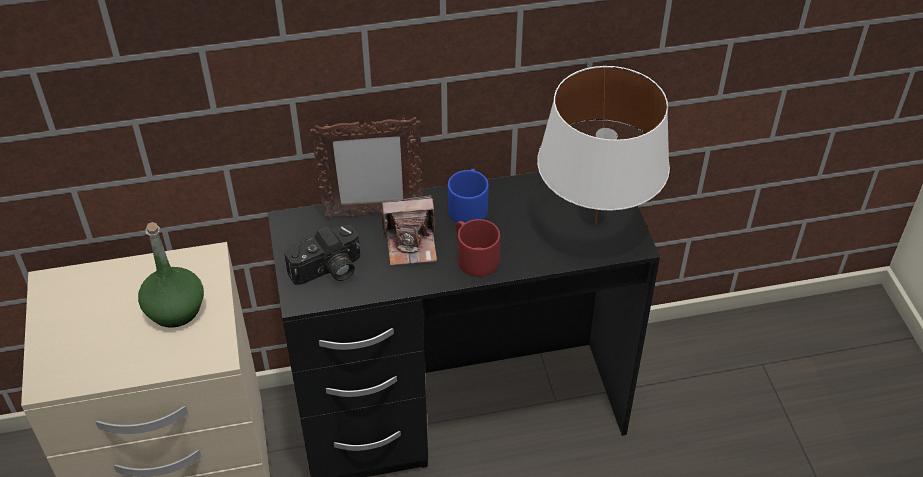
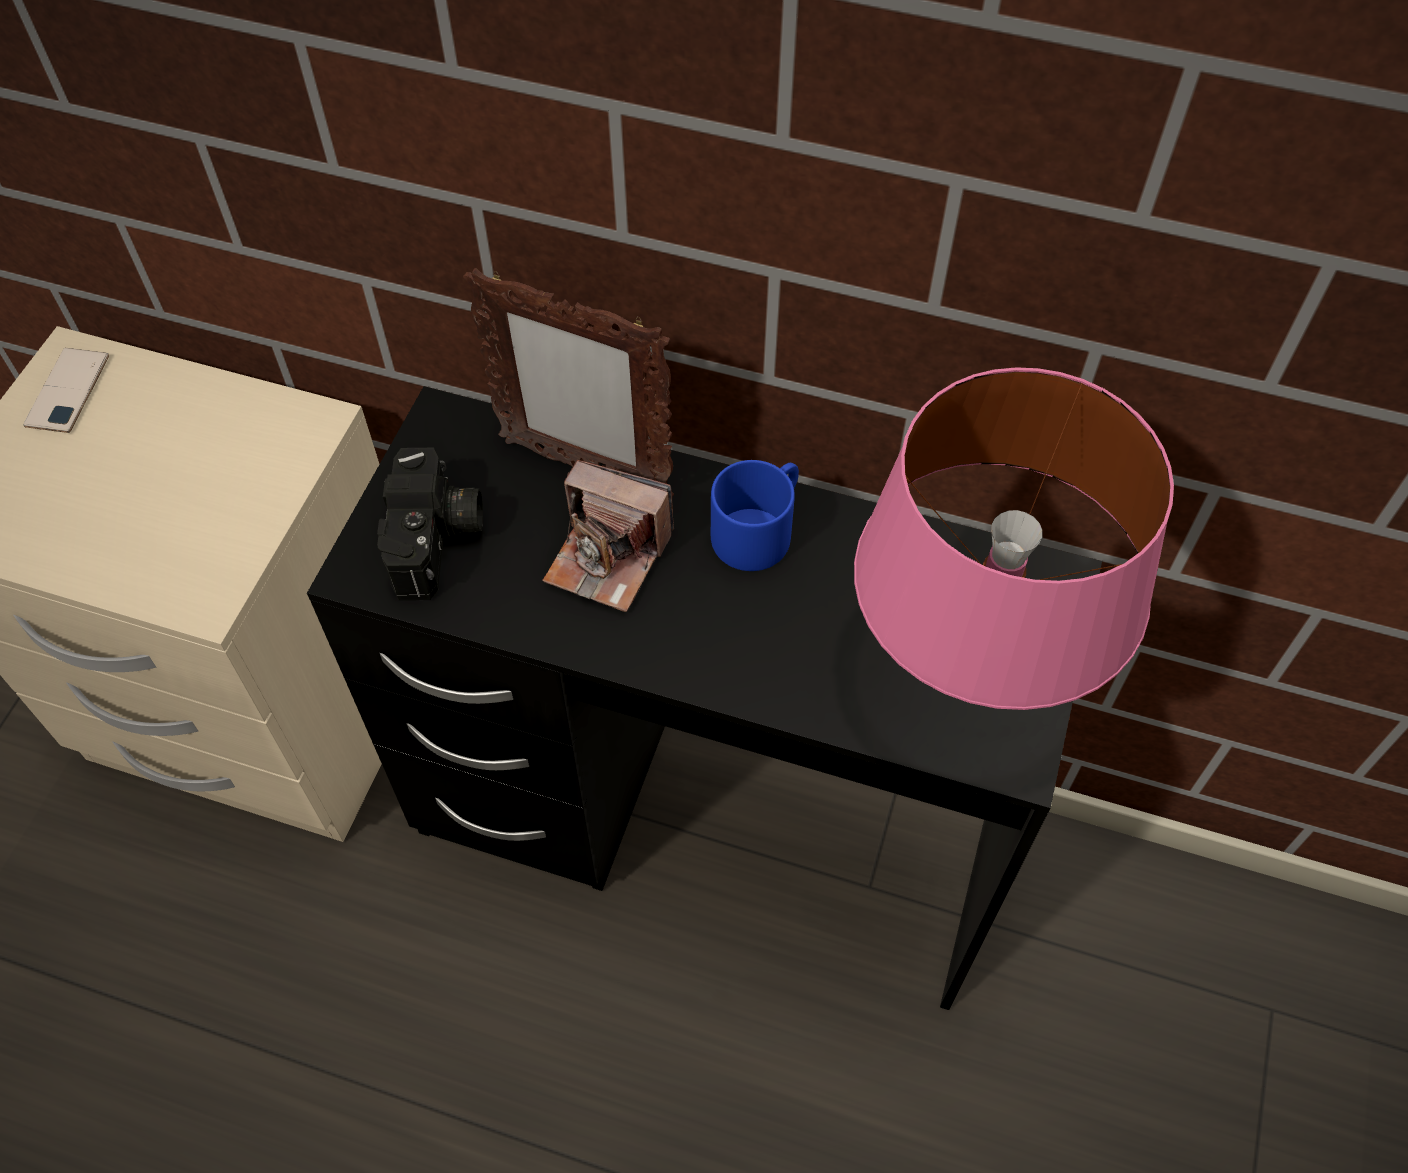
camera: 30 degrees right, 10 degrees up
green bottle [138,222,204,328] -> none
camera [284,225,360,285] -> camera turned 90 degrees counterclockwise [377,448,483,601]
red mug [456,219,500,277] -> none
white table lamp [537,66,670,224] -> pink table lamp [854,367,1174,710]
none -> phone [23,348,109,433]

